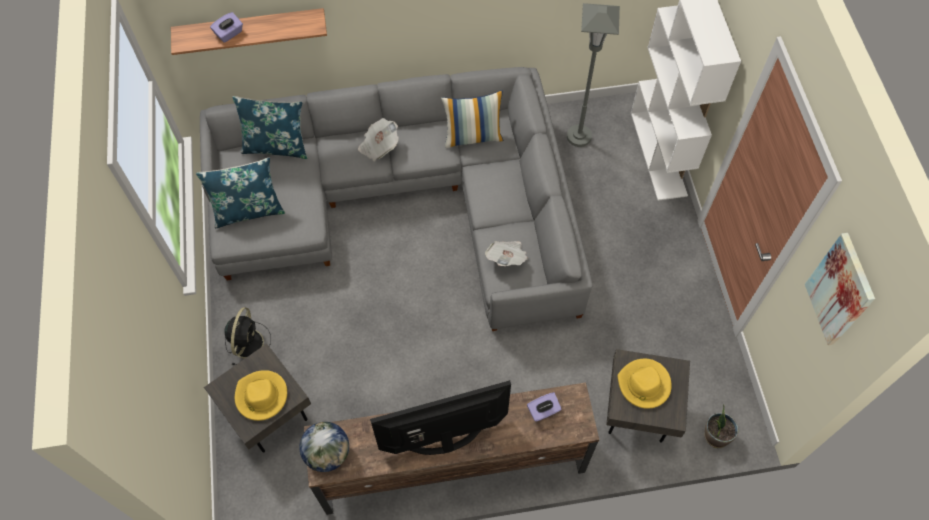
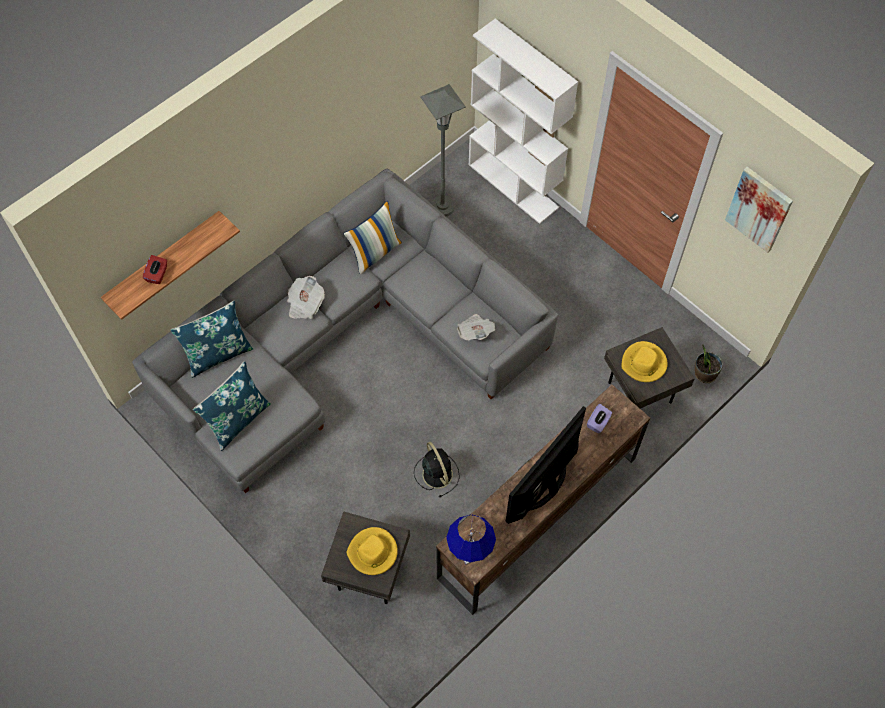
camera: 35 degrees left, 0 degrees up
purple tissue box [210,12,243,43] -> red tissue box [143,255,167,284]
black fan [225,307,271,365] -> black fan moved to [414,442,460,497]
globe [299,422,349,472] -> blue table lamp [446,515,496,565]

